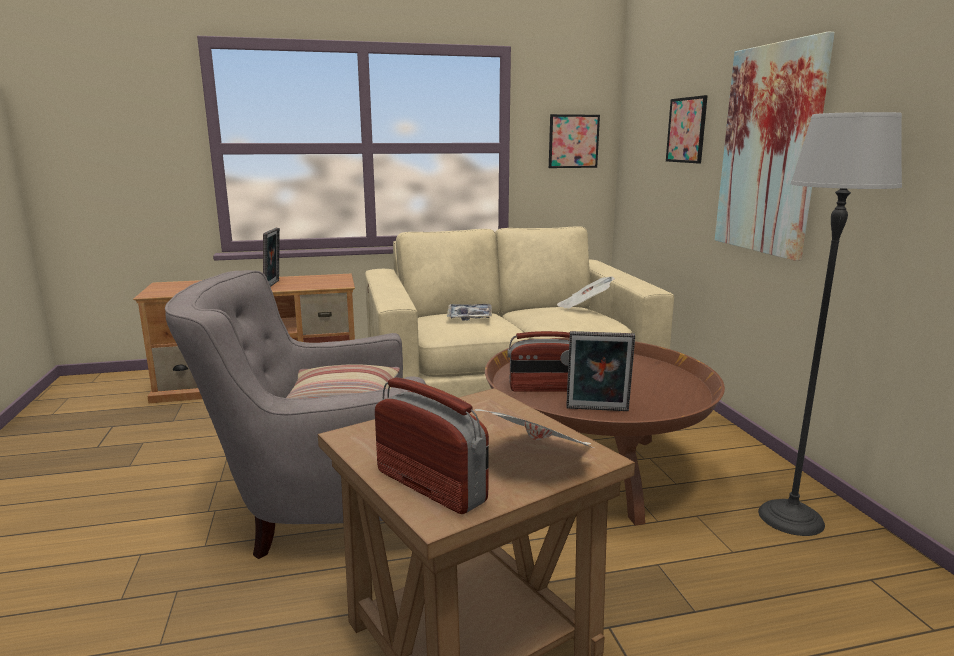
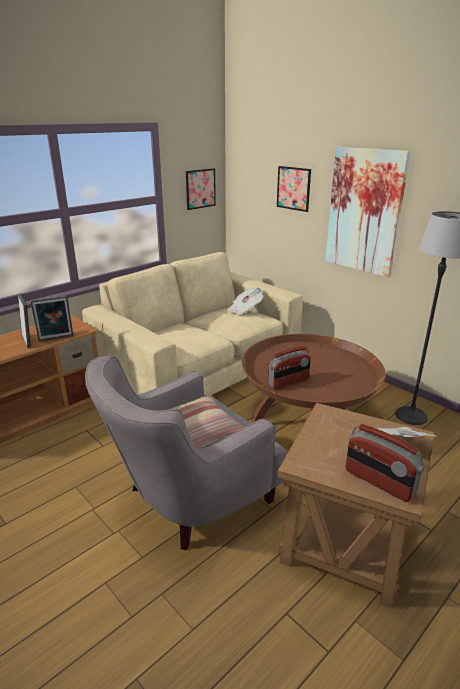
camera: 30 degrees left, 10 degrees up
radio [375,377,489,514] -> radio turned 150 degrees counterclockwise [345,424,424,502]
tray [447,304,492,321] -> none
picture frame [566,331,635,411] -> picture frame moved to [30,295,73,342]

